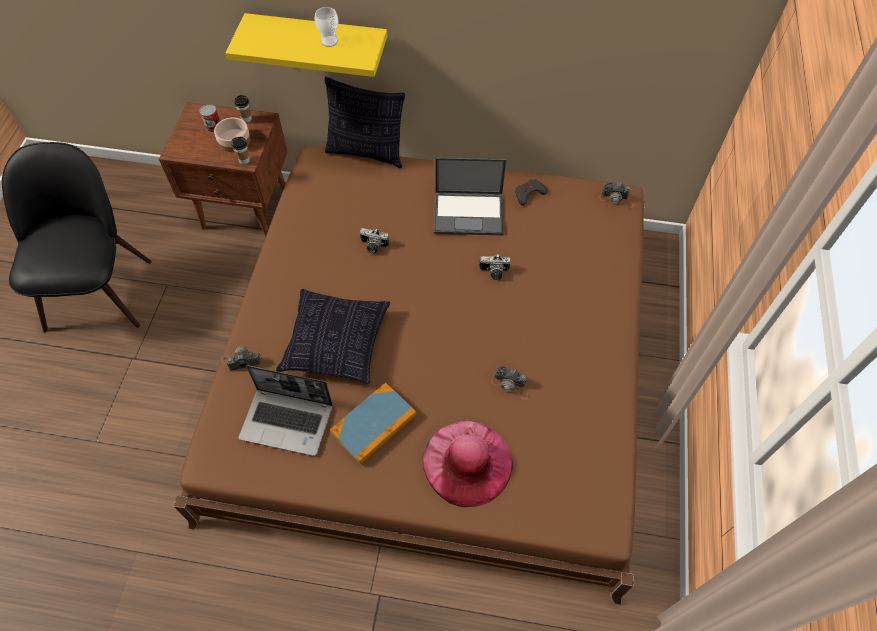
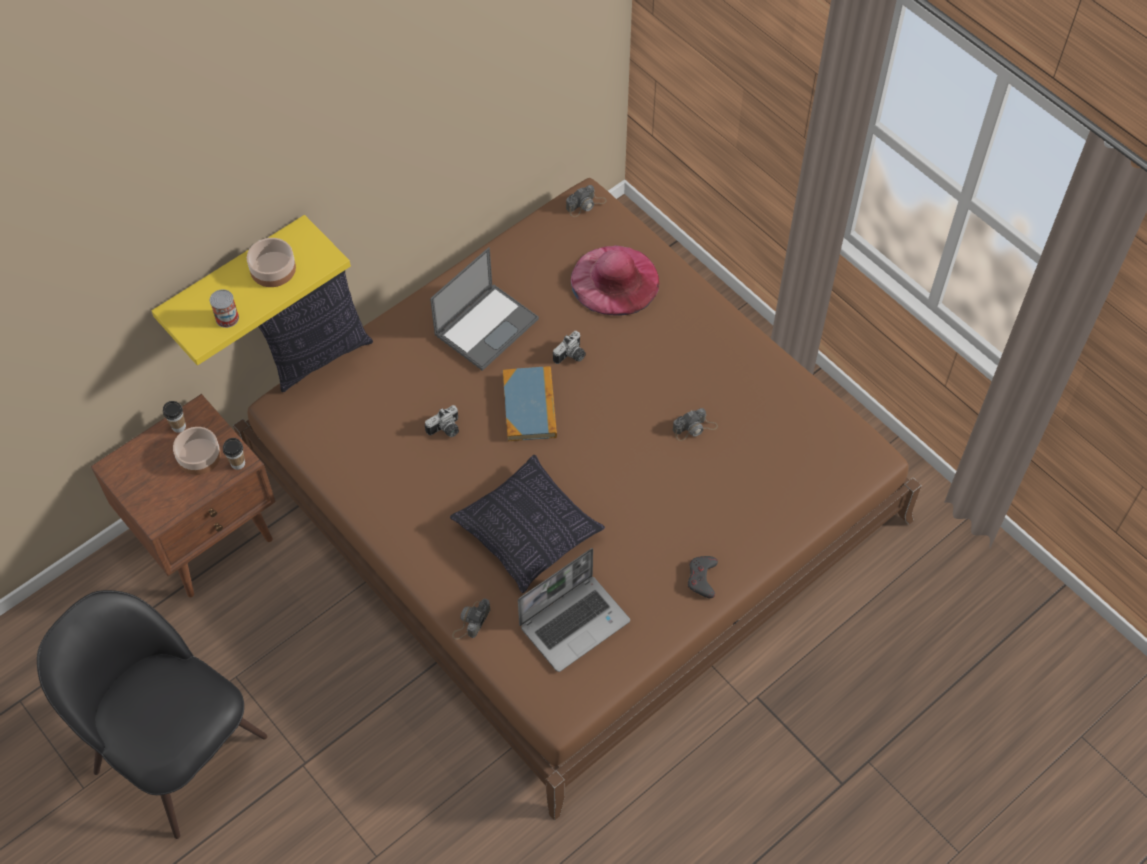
camera: 50 degrees left, 0 degrees up
can [199,104,220,132] -> can moved to [210,289,239,328]
cup [314,7,339,47] -> bowl [247,238,296,287]
book [330,383,417,464] -> book moved to [503,366,557,441]
pink hat [423,421,513,507] -> pink hat moved to [571,245,659,316]
grey game controller [515,179,548,206] -> grey game controller moved to [688,556,718,598]

